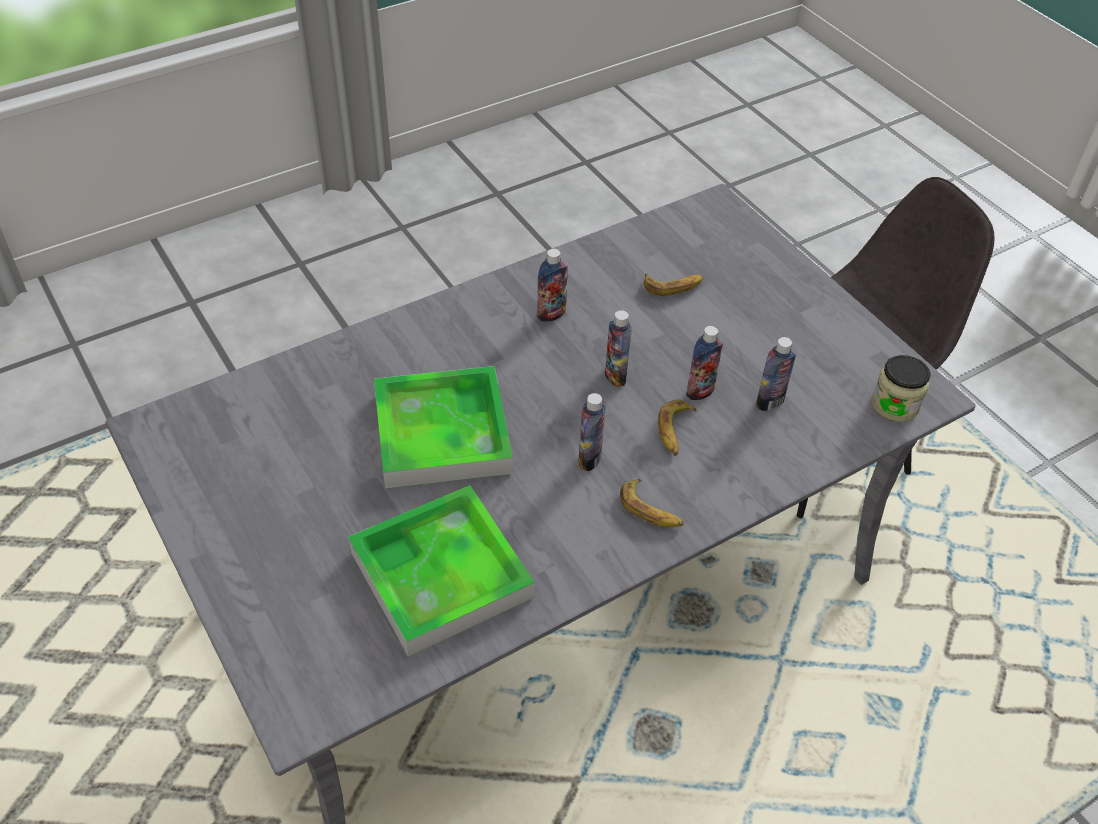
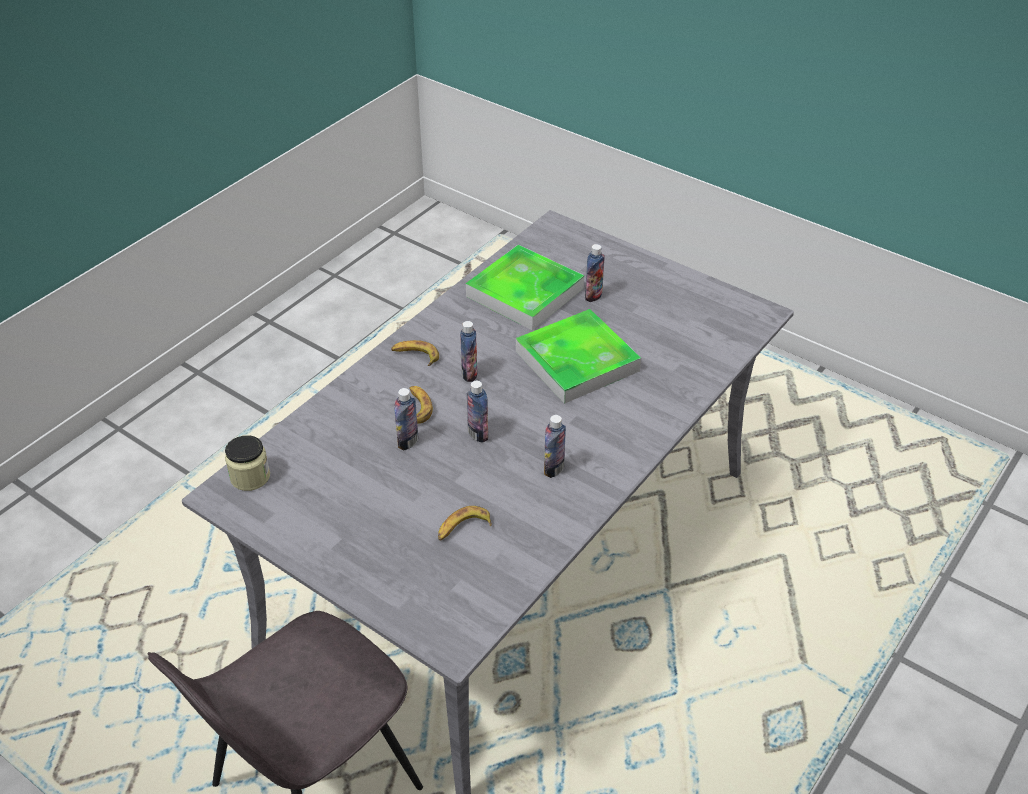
camera: 160 degrees right, 5 degrees down
bottle [756,337,796,411] -> bottle moved to [585,244,605,302]

